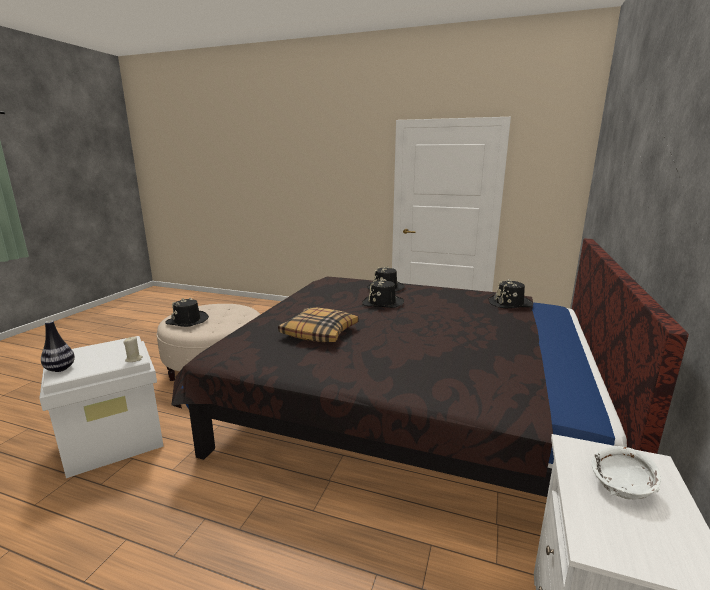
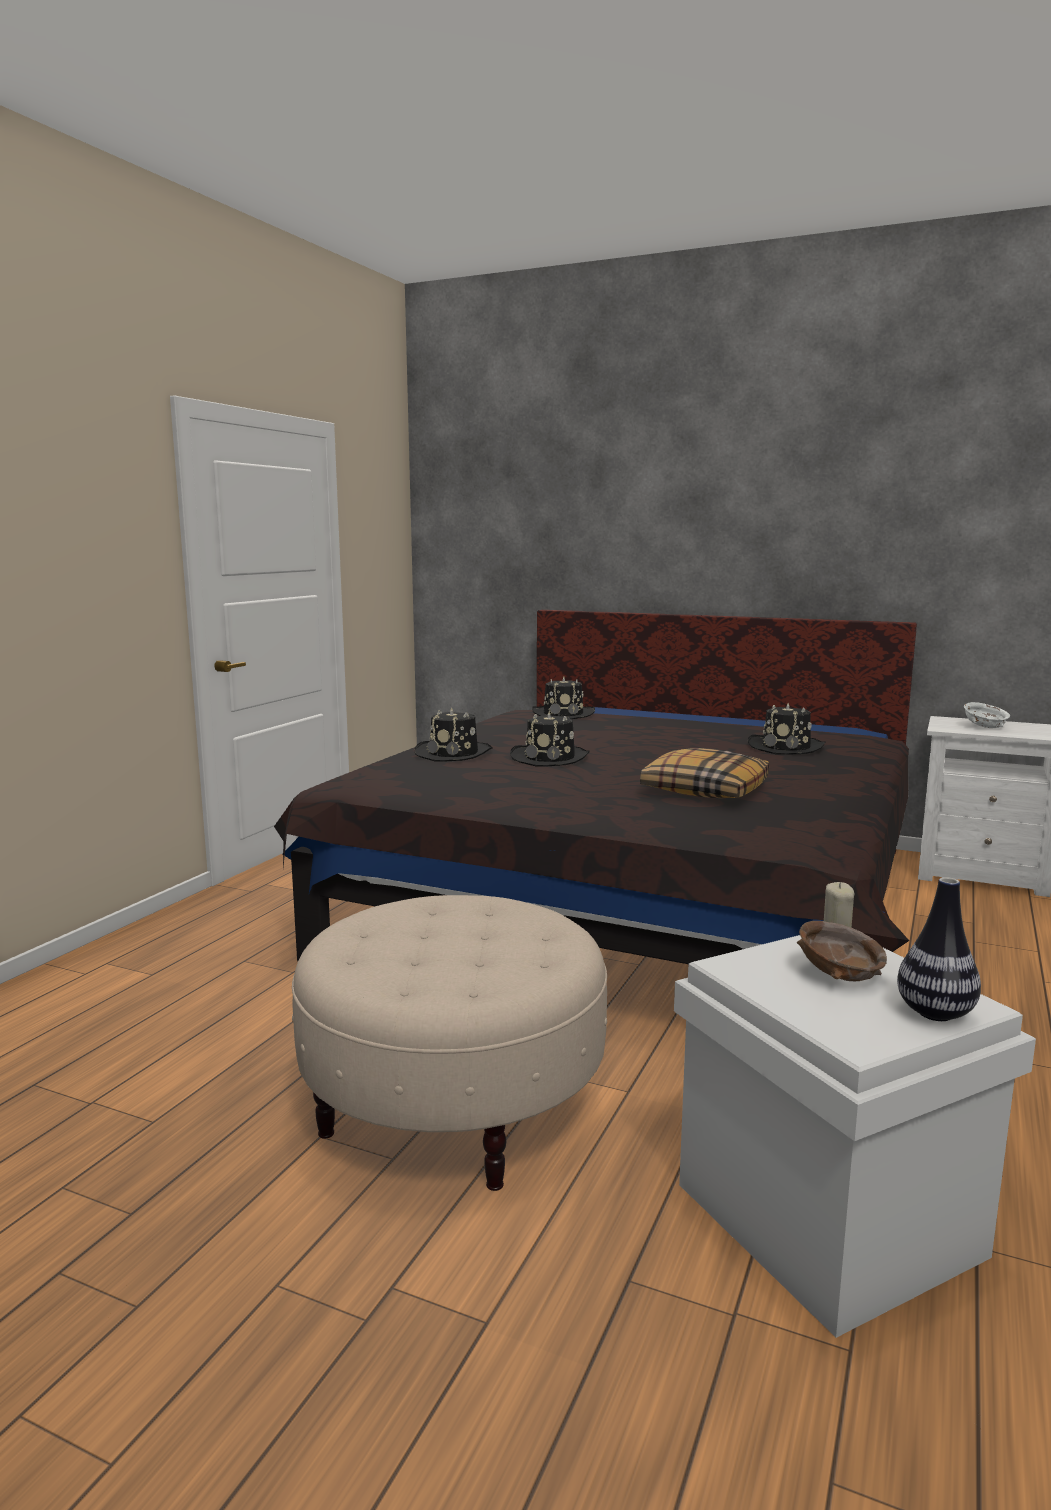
camera: 85 degrees left, 5 degrees down
black hat [165,298,209,327] -> black hat moved to [748,703,826,755]
none -> brown bowl [797,921,887,982]

